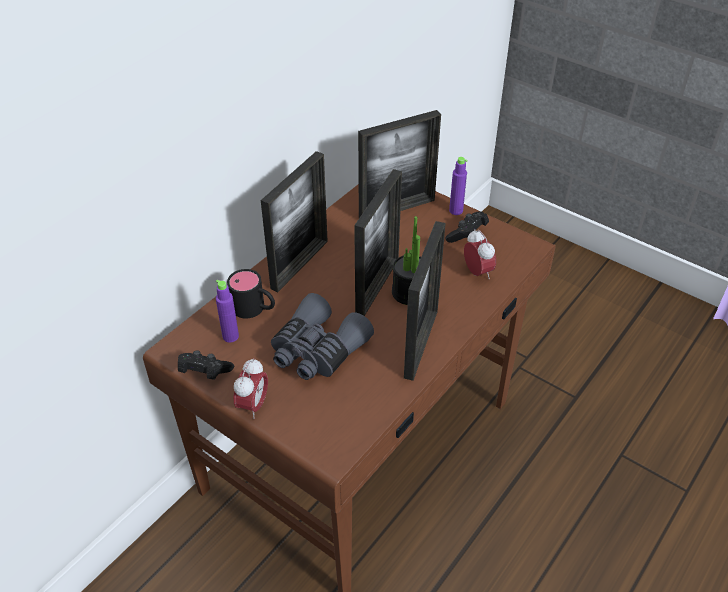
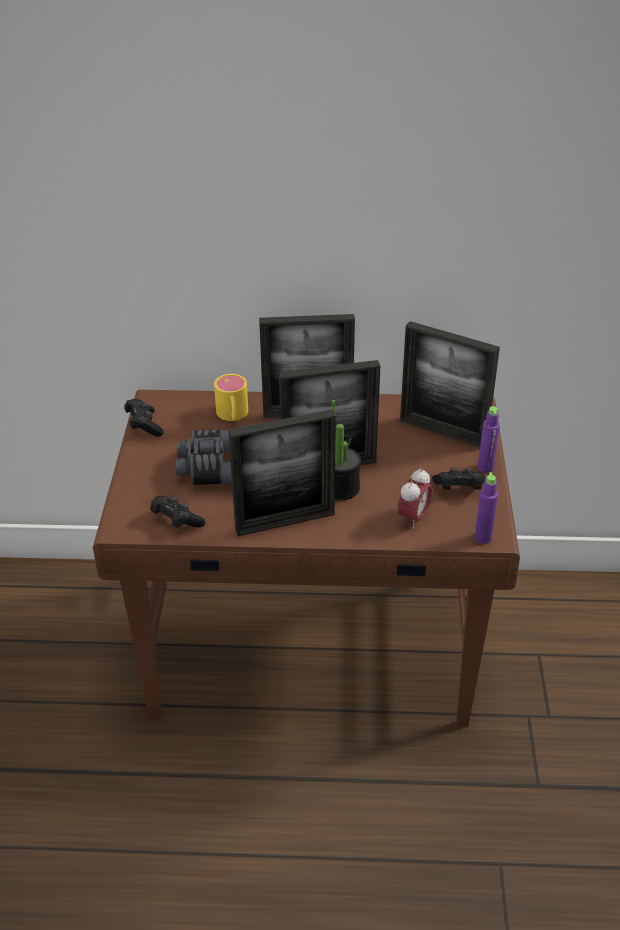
camera: 55 degrees right, 5 degrees down
purple bottle [216,280,239,343] -> purple bottle moved to [474,472,498,544]
black mug [227,269,275,319] -> yellow mug [214,374,248,421]
alarm clock [234,358,268,419] -> none
none -> black game controller [150,496,205,528]

